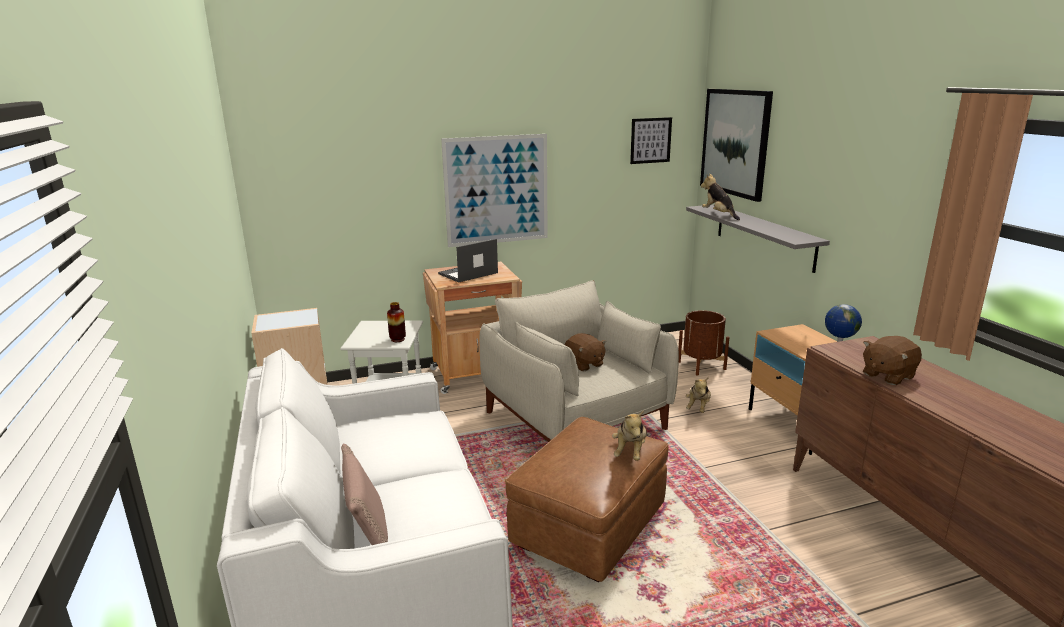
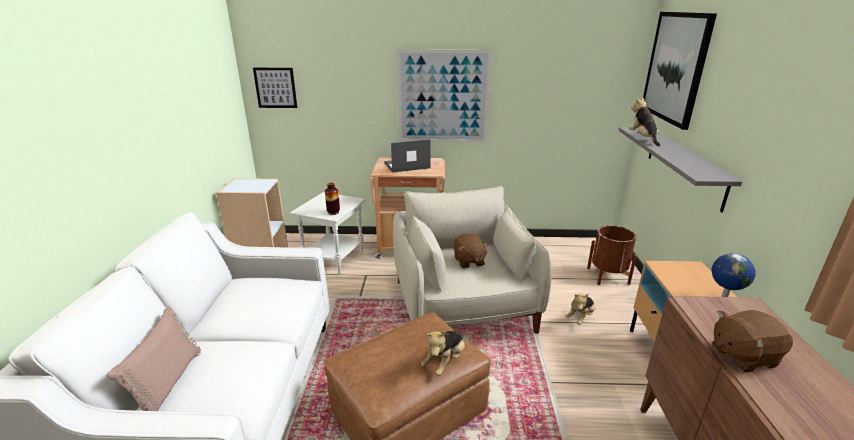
camera: 20 degrees right, 5 degrees up
picture [630,117,672,164] -> picture moved to [253,68,297,108]

